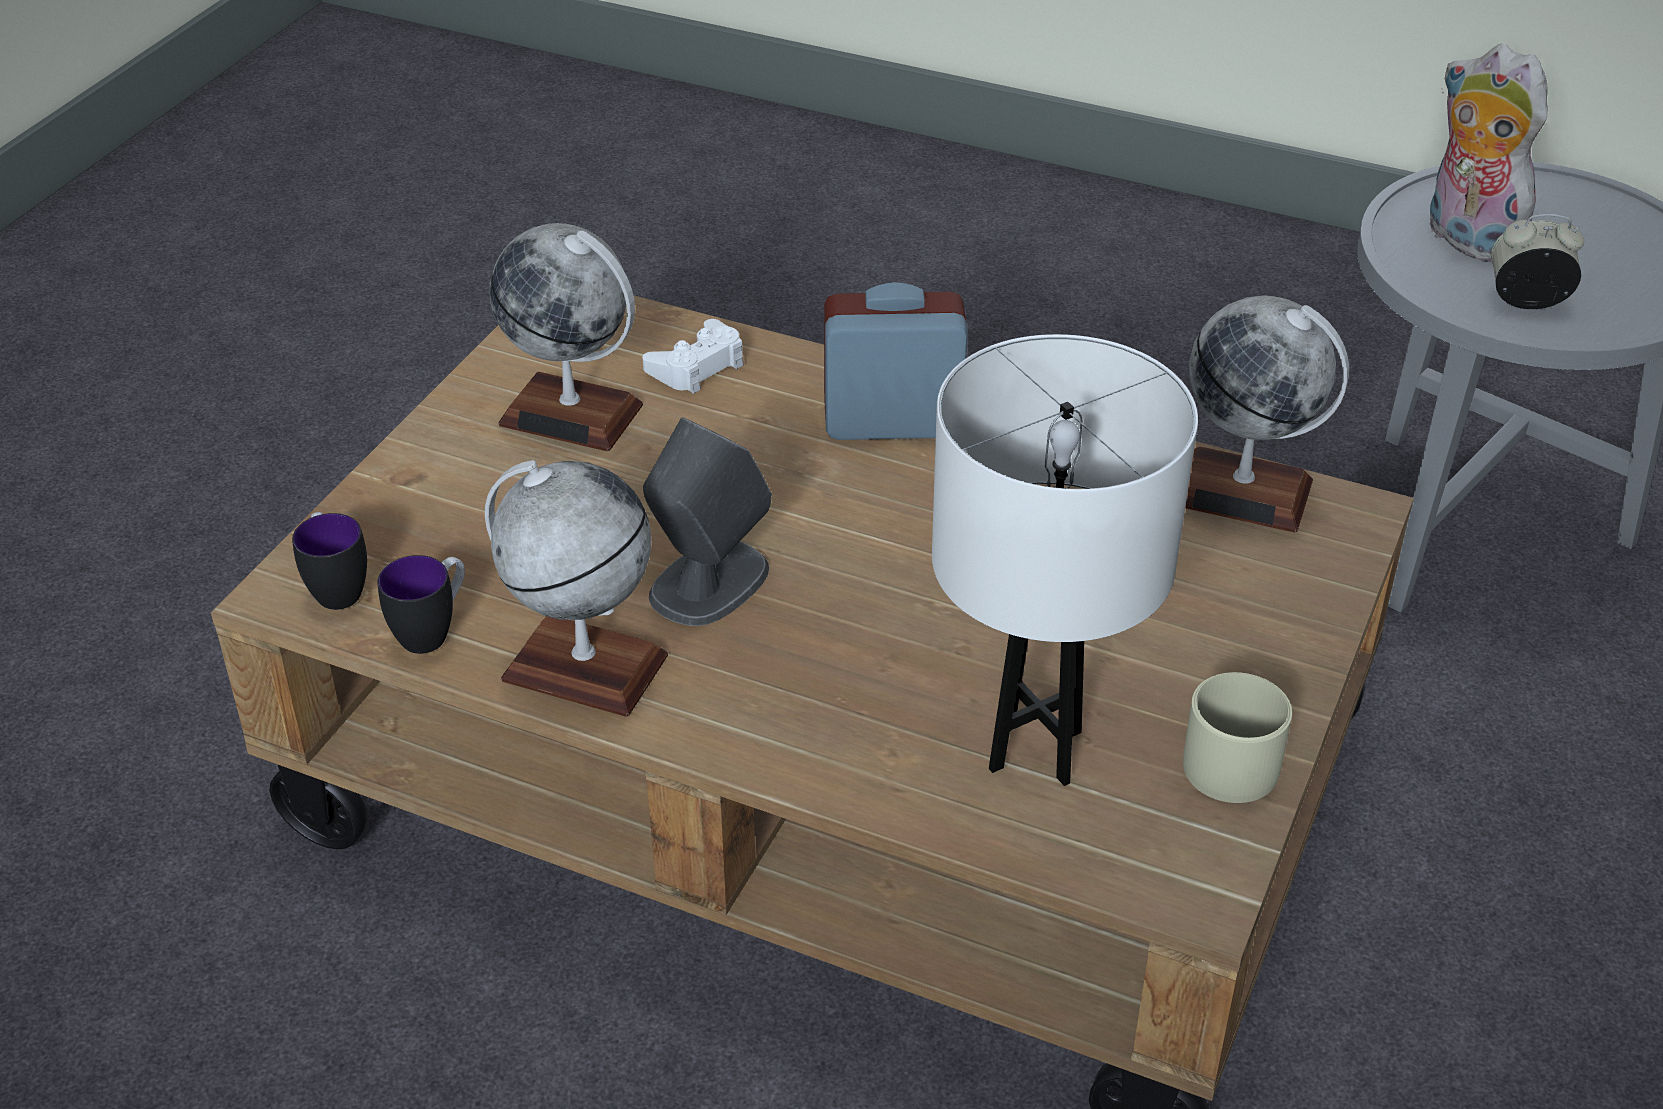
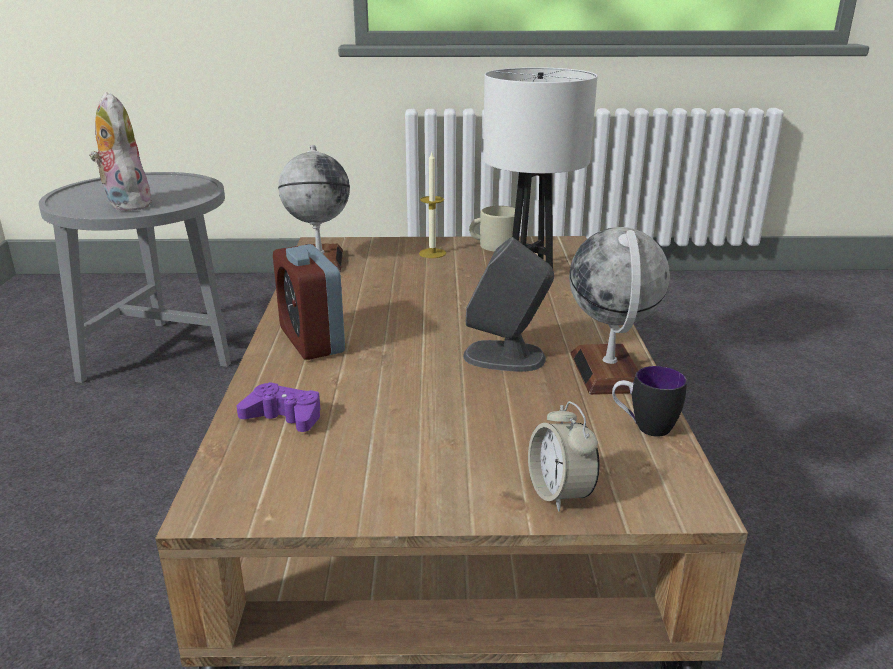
camera: 115 degrees left, 15 degrees down
mug [292,512,367,610] -> none
globe [490,223,643,451] -> none
white game controller [642,319,744,394] -> purple game controller [237,382,321,432]
plush toy [1429,44,1548,262] -> plush toy turned 120 degrees clockwise [90,92,154,211]
alarm clock [1491,214,1584,309] -> alarm clock moved to [528,401,600,512]
none -> candle [419,152,446,258]

